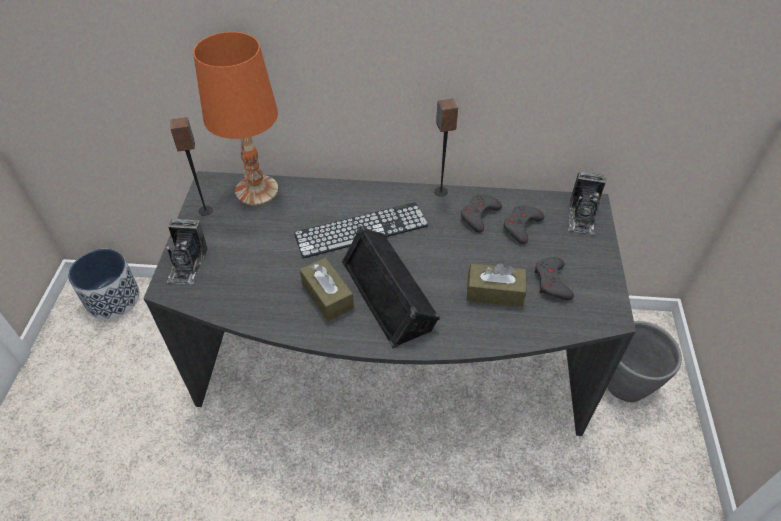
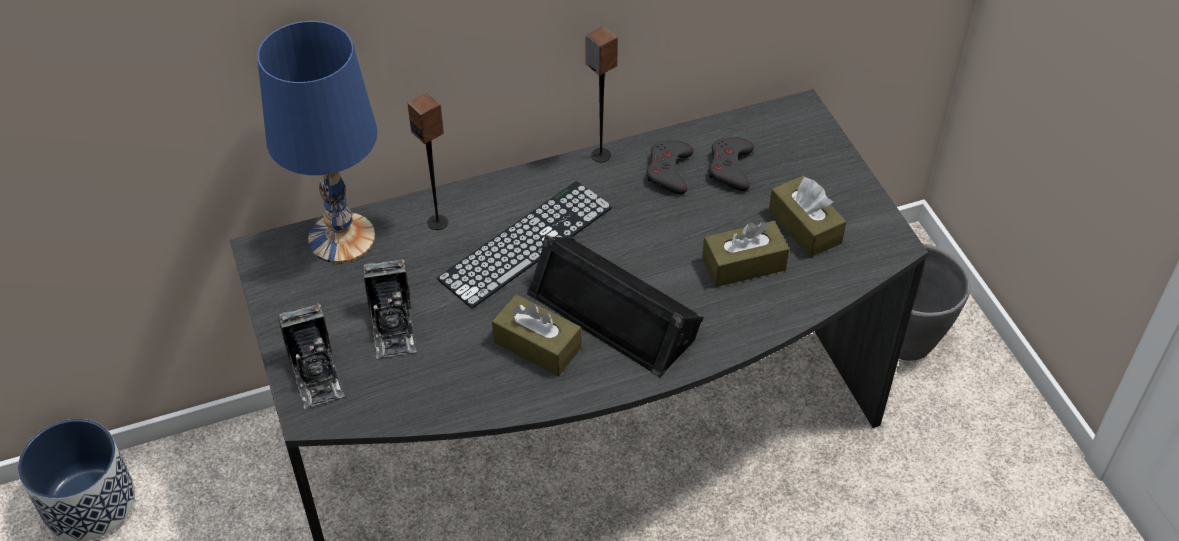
camera: 25 degrees left, 0 degrees up
speaker [170,117,213,216] -> speaker moved to [407,93,448,230]
orange table lamp [193,32,278,205] -> blue table lamp [257,21,377,263]
grey game controller [535,257,574,300] -> brown tissue box [769,175,847,257]
camera [568,172,606,235] -> camera moved to [362,259,417,359]

